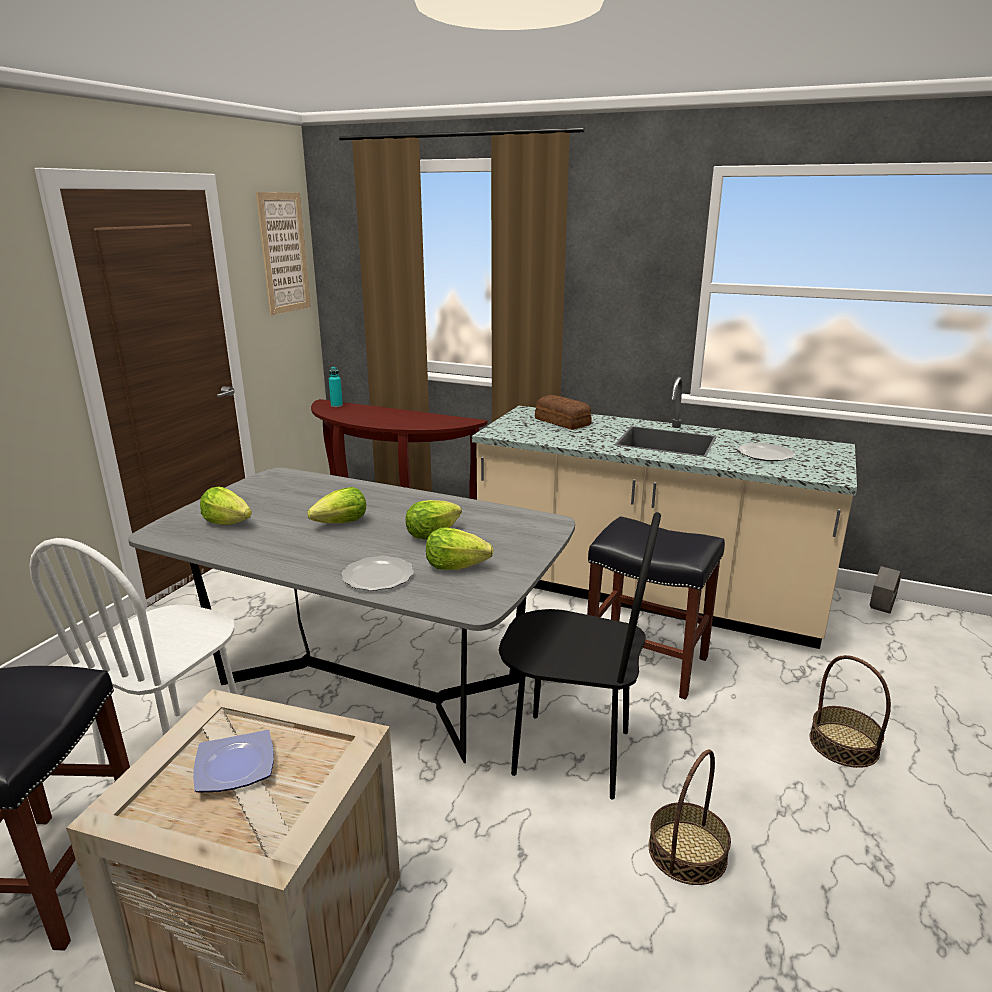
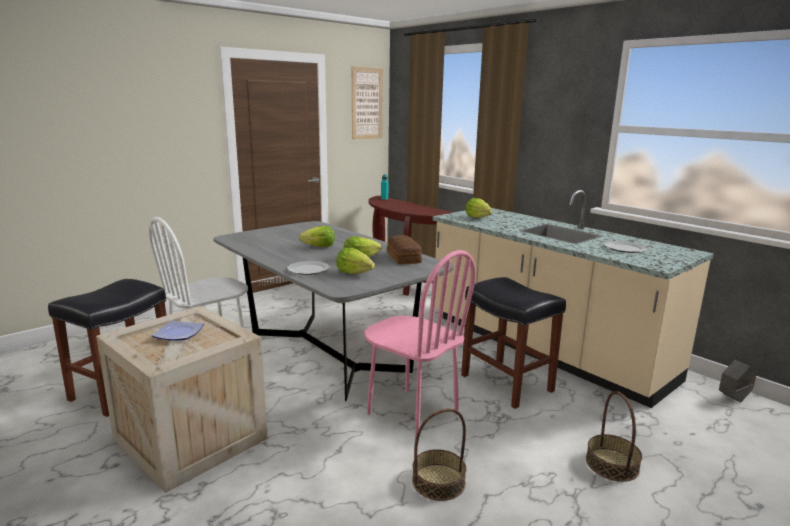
camera: 25 degrees right, 5 degrees down
lettuce [200,486,252,525] -> lettuce moved to [465,198,493,218]
black chair [499,512,661,800] -> pink chair [364,250,476,442]
bread [535,395,592,430] -> bread moved to [387,235,422,264]

